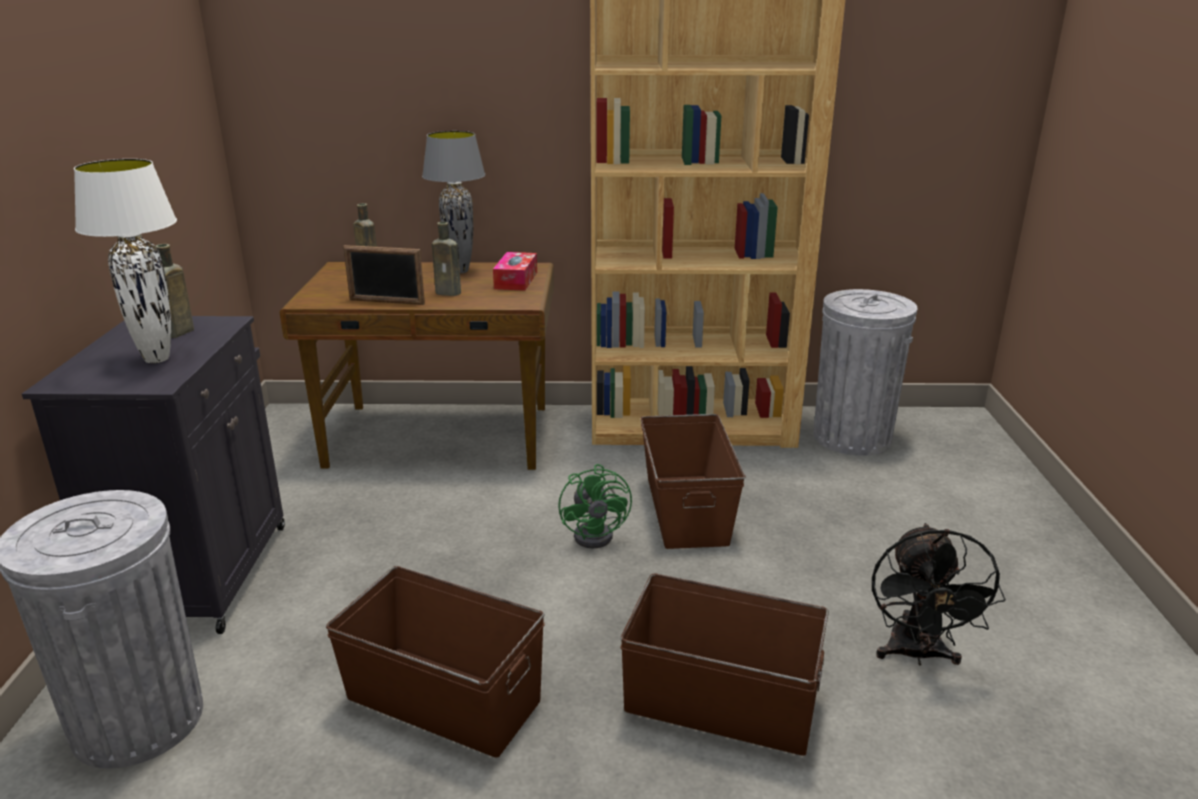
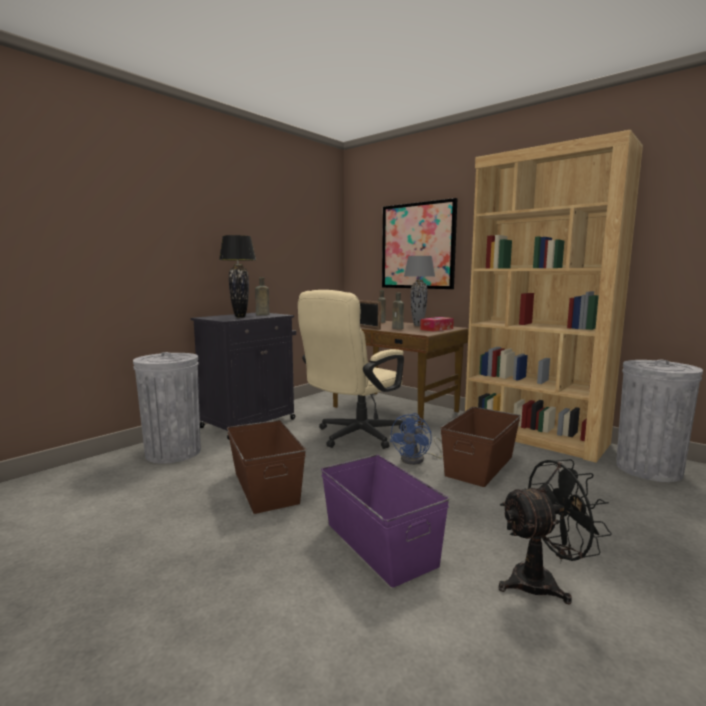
camera: 40 degrees right, 15 degrees down
white table lamp [74,159,177,363] -> black table lamp [219,235,256,318]
green fan [558,464,632,549] -> blue fan [390,413,442,465]
brown storage box [620,574,829,756] -> purple storage box [321,455,449,588]
black fan [872,523,1006,665] -> black fan turned 150 degrees counterclockwise [498,459,612,605]
none -> beige office chair [298,290,406,449]
none -> picture [382,198,457,289]

